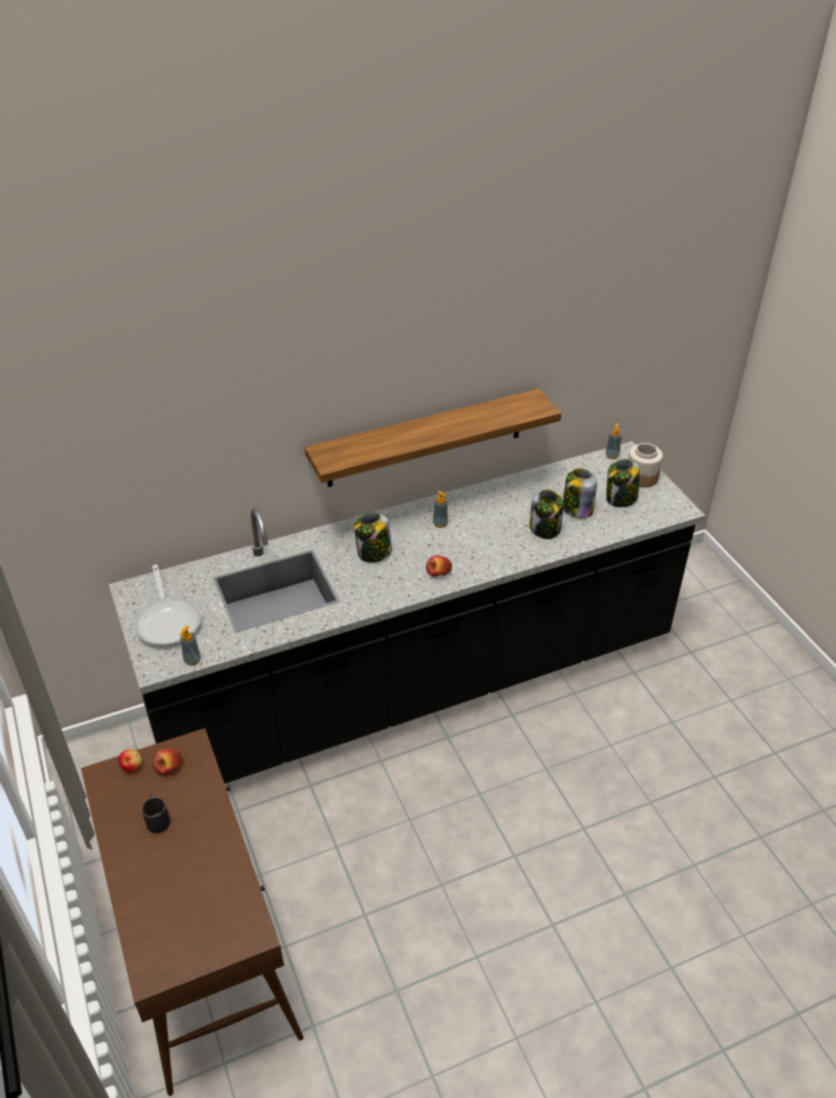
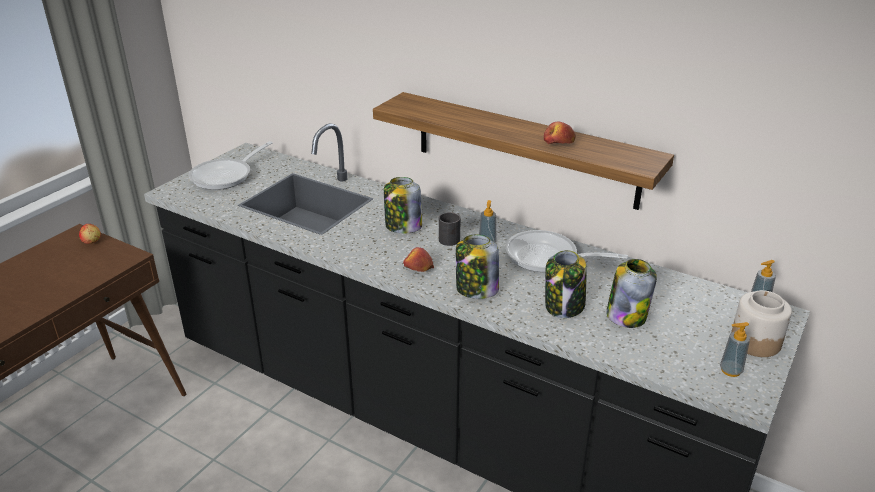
camera: 55 degrees right, 10 degrees down
black mug [142,795,170,833] -> black mug moved to [439,212,461,246]
apple [153,748,183,775] -> apple moved to [544,122,576,144]
soap dispenser [179,626,201,666] -> soap dispenser moved to [720,322,750,377]
jar [606,459,640,507] -> jar moved to [456,235,499,299]
none -> frying pan [505,230,628,272]

